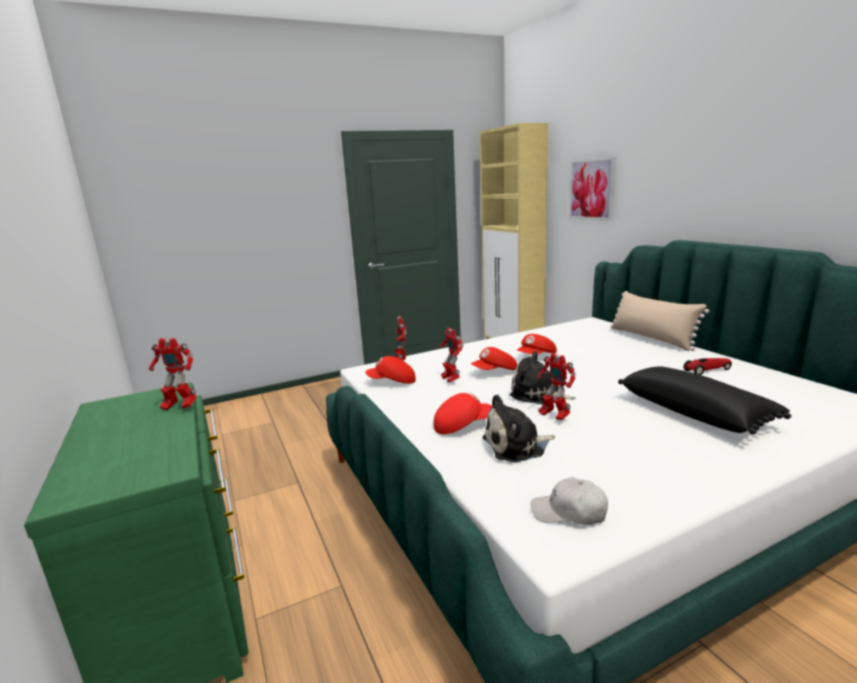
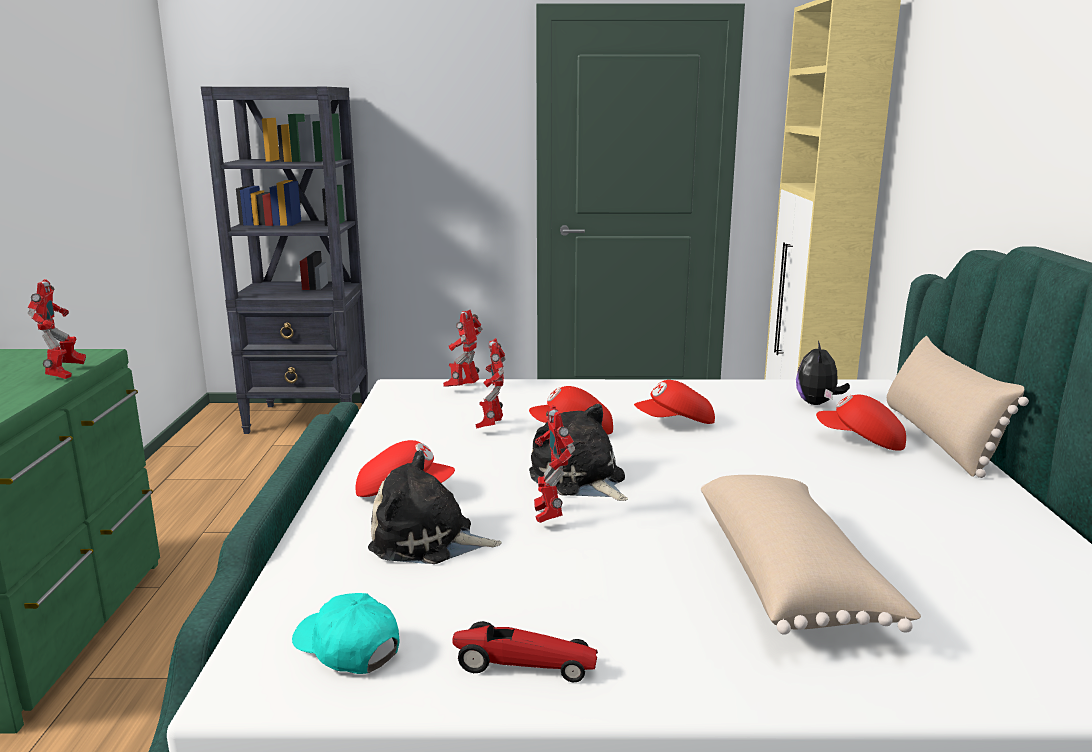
camera: 25 degrees right, 0 degrees up
toy robot [149,338,197,410] -> toy robot turned 135 degrees counterclockwise [28,279,86,379]
red cap [365,356,416,384] -> red cap moved to [816,395,906,451]
white cap [531,477,608,525] -> turquoise cap [292,593,400,674]
picture [569,157,616,221] -> none
black pillow [618,366,791,435] -> beige pillow [701,475,921,635]
toy car [683,358,732,375] -> toy car moved to [452,621,598,682]
none -> black bookcase [201,87,368,434]
none -> plush toy [796,341,850,405]

